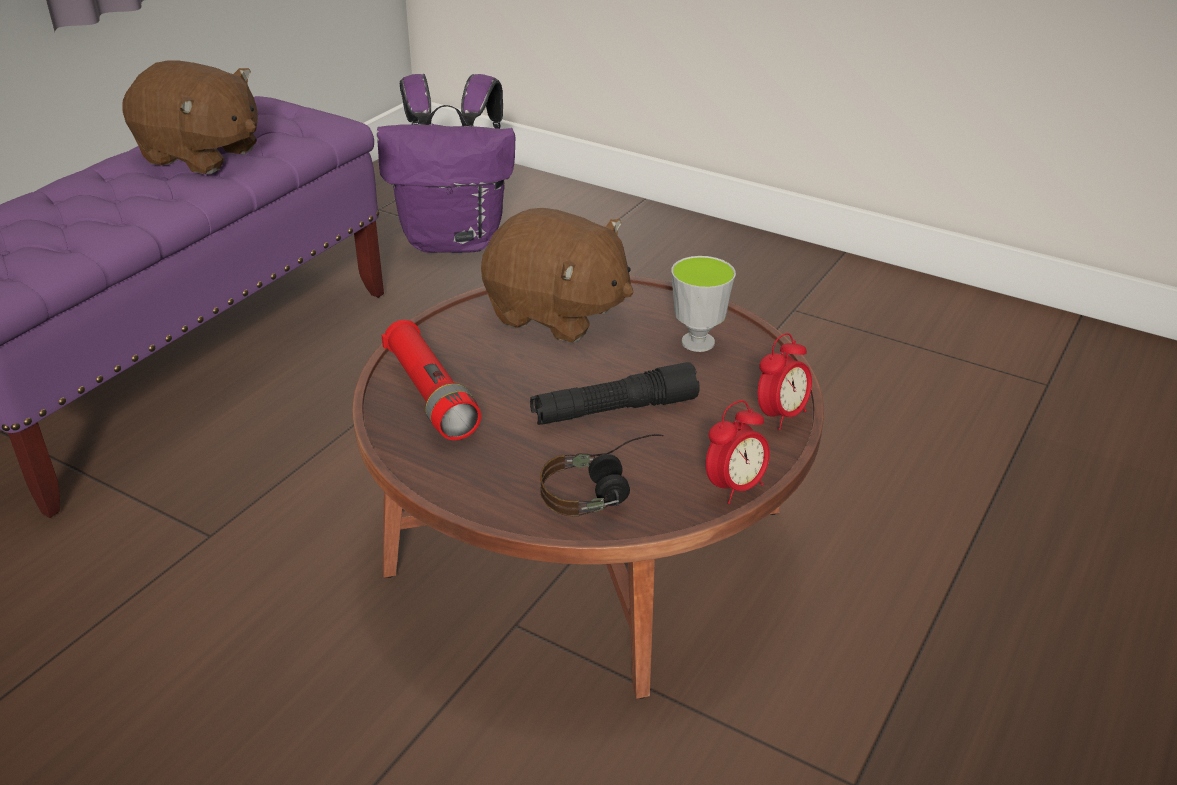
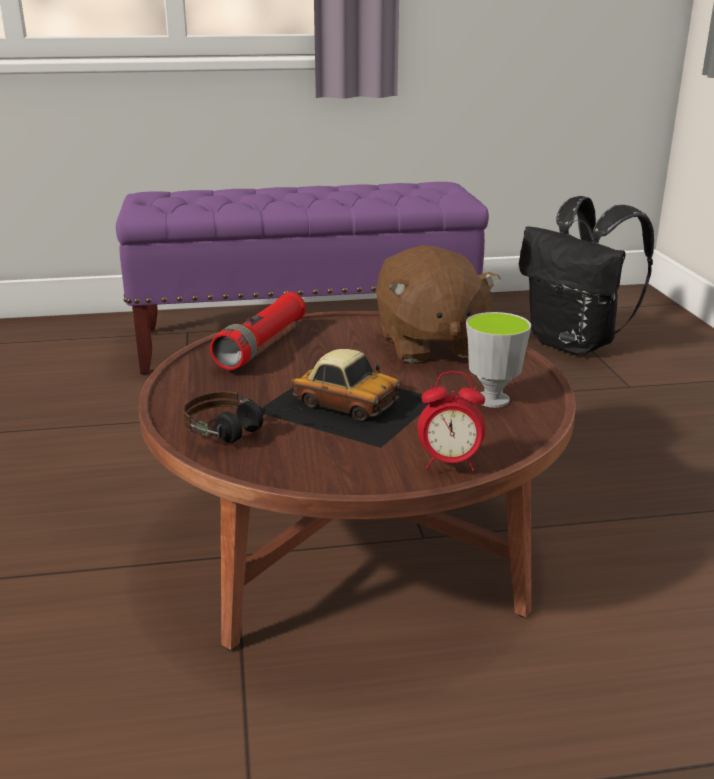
camera: 50 degrees right, 10 degrees down
brown plush toy [122,60,258,174] -> none
purple backpack [377,74,515,253] -> black backpack [519,196,654,356]
black flashlight [530,362,699,425] -> toy car [262,349,431,448]
alarm clock [706,400,770,504] -> none

